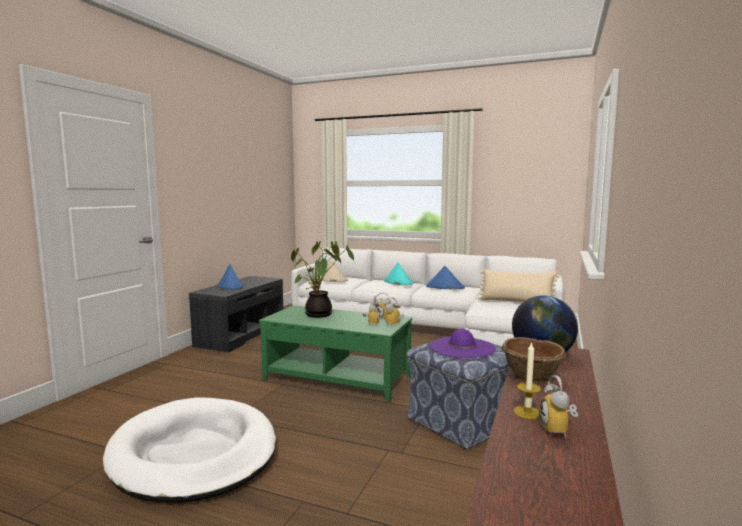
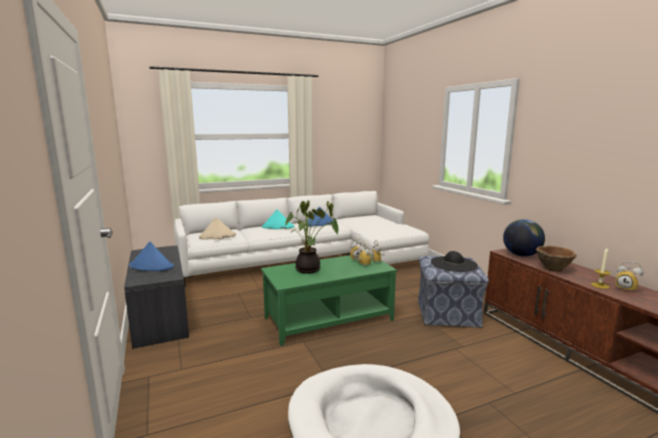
camera: 45 degrees left, 5 degrees up
purple hat [430,329,496,358] -> black hat [431,251,478,272]
beige pillow [478,269,559,302] -> none

